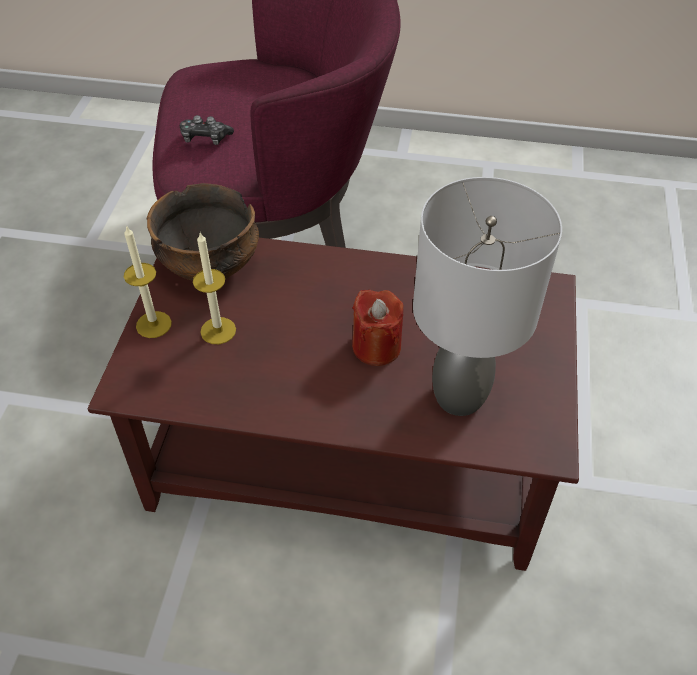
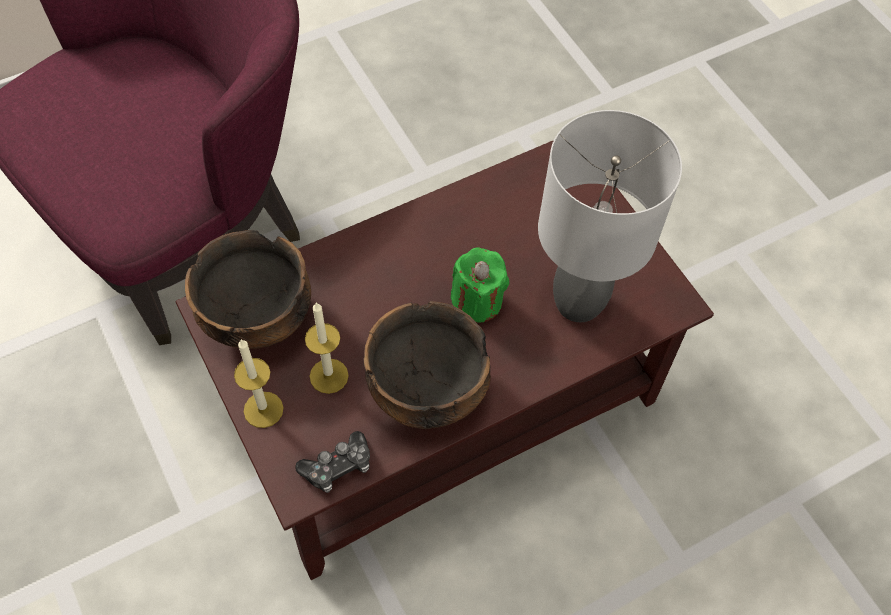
camera: 40 degrees left, 10 degrees up
game controller [180,115,234,145] -> game controller moved to [295,431,370,493]
red candle [352,290,403,366] -> green candle [451,247,509,323]
none -> bowl [363,301,491,429]

